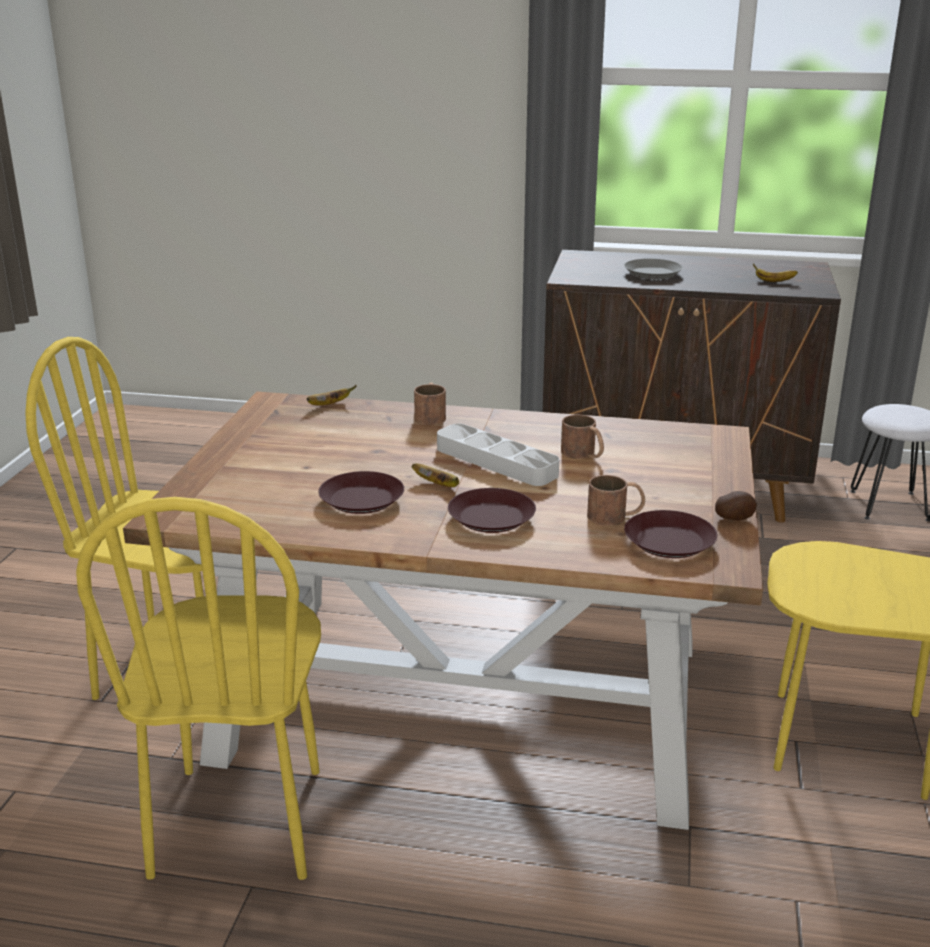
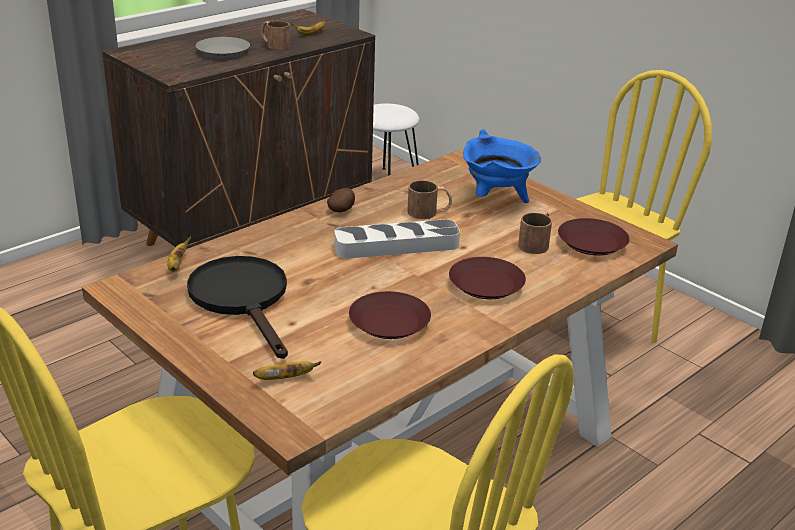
camera: 55 degrees left, 5 degrees up
banana [412,463,459,487] -> banana moved to [253,361,321,380]
brown mug [414,383,446,425] -> brown mug moved to [261,21,290,50]
potato [715,491,757,520] -> potato moved to [327,188,355,213]
none -> black frying pan [187,256,288,359]
none -> blue cooking pot [463,129,541,203]

